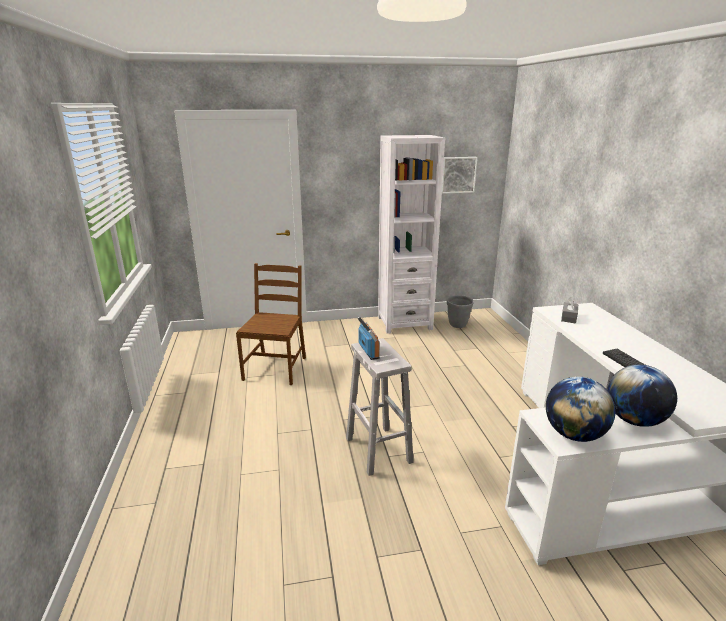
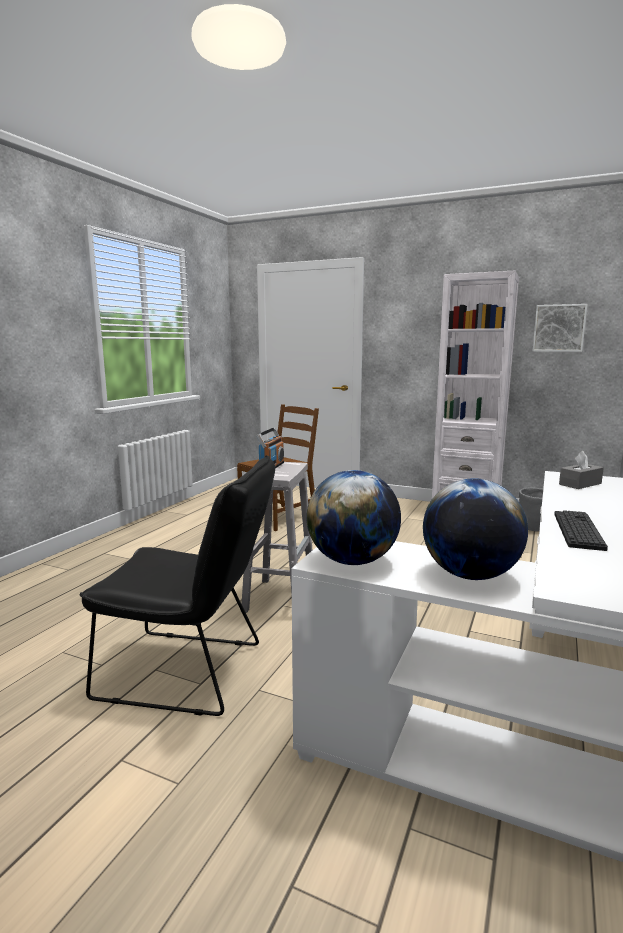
camera: 35 degrees right, 10 degrees down
none -> black chair [79,455,275,716]

